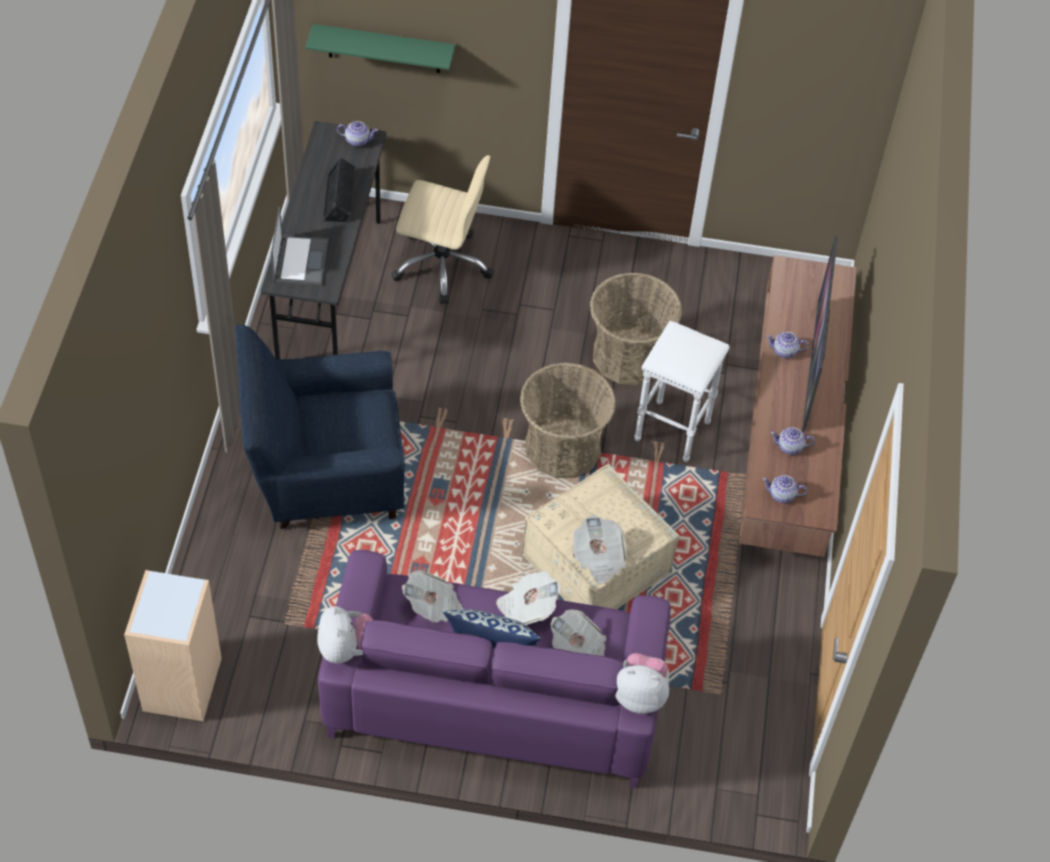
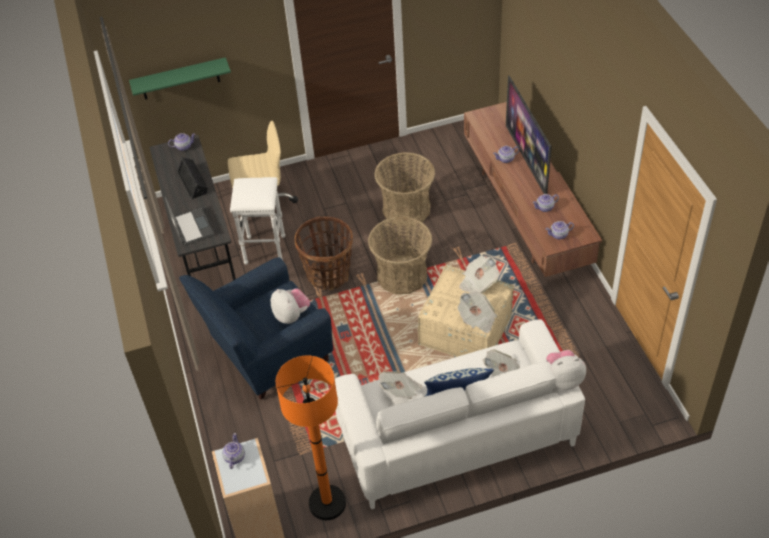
camera: 20 degrees left, 5 degrees down
plush toy [317,606,373,664] -> plush toy moved to [270,288,310,324]
purple sofa [318,550,671,789] -> white sofa [335,319,585,509]
newspaper [496,571,561,625] -> newspaper moved to [459,256,499,293]
white stool [634,321,730,462] -> white stool moved to [230,177,285,265]
none -> teapot [222,433,245,469]
none -> orange floor lamp [276,355,346,520]
none -> basket [294,216,353,290]

